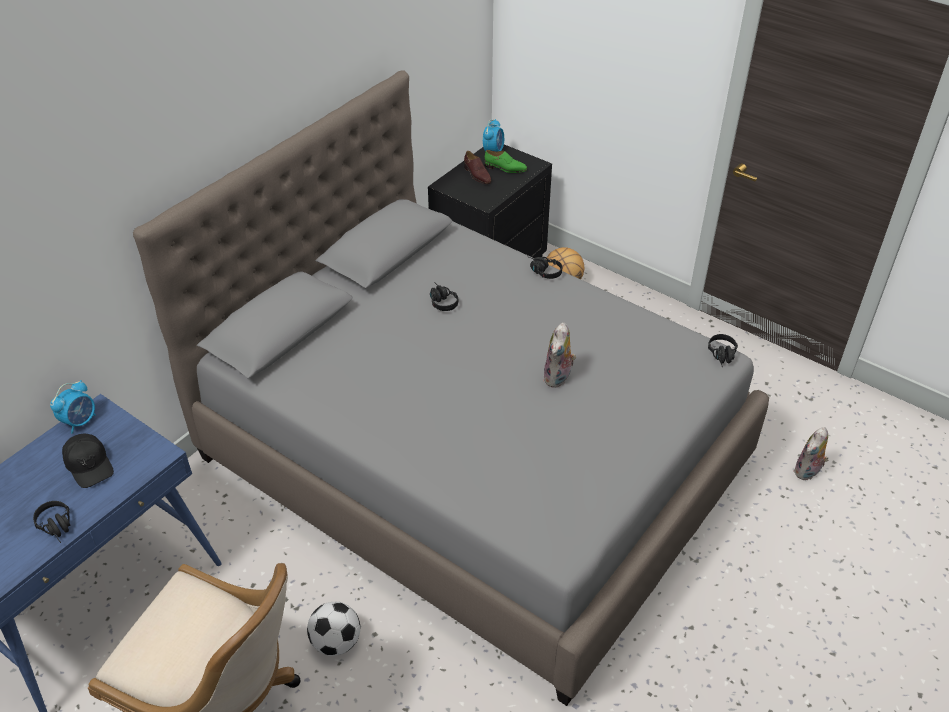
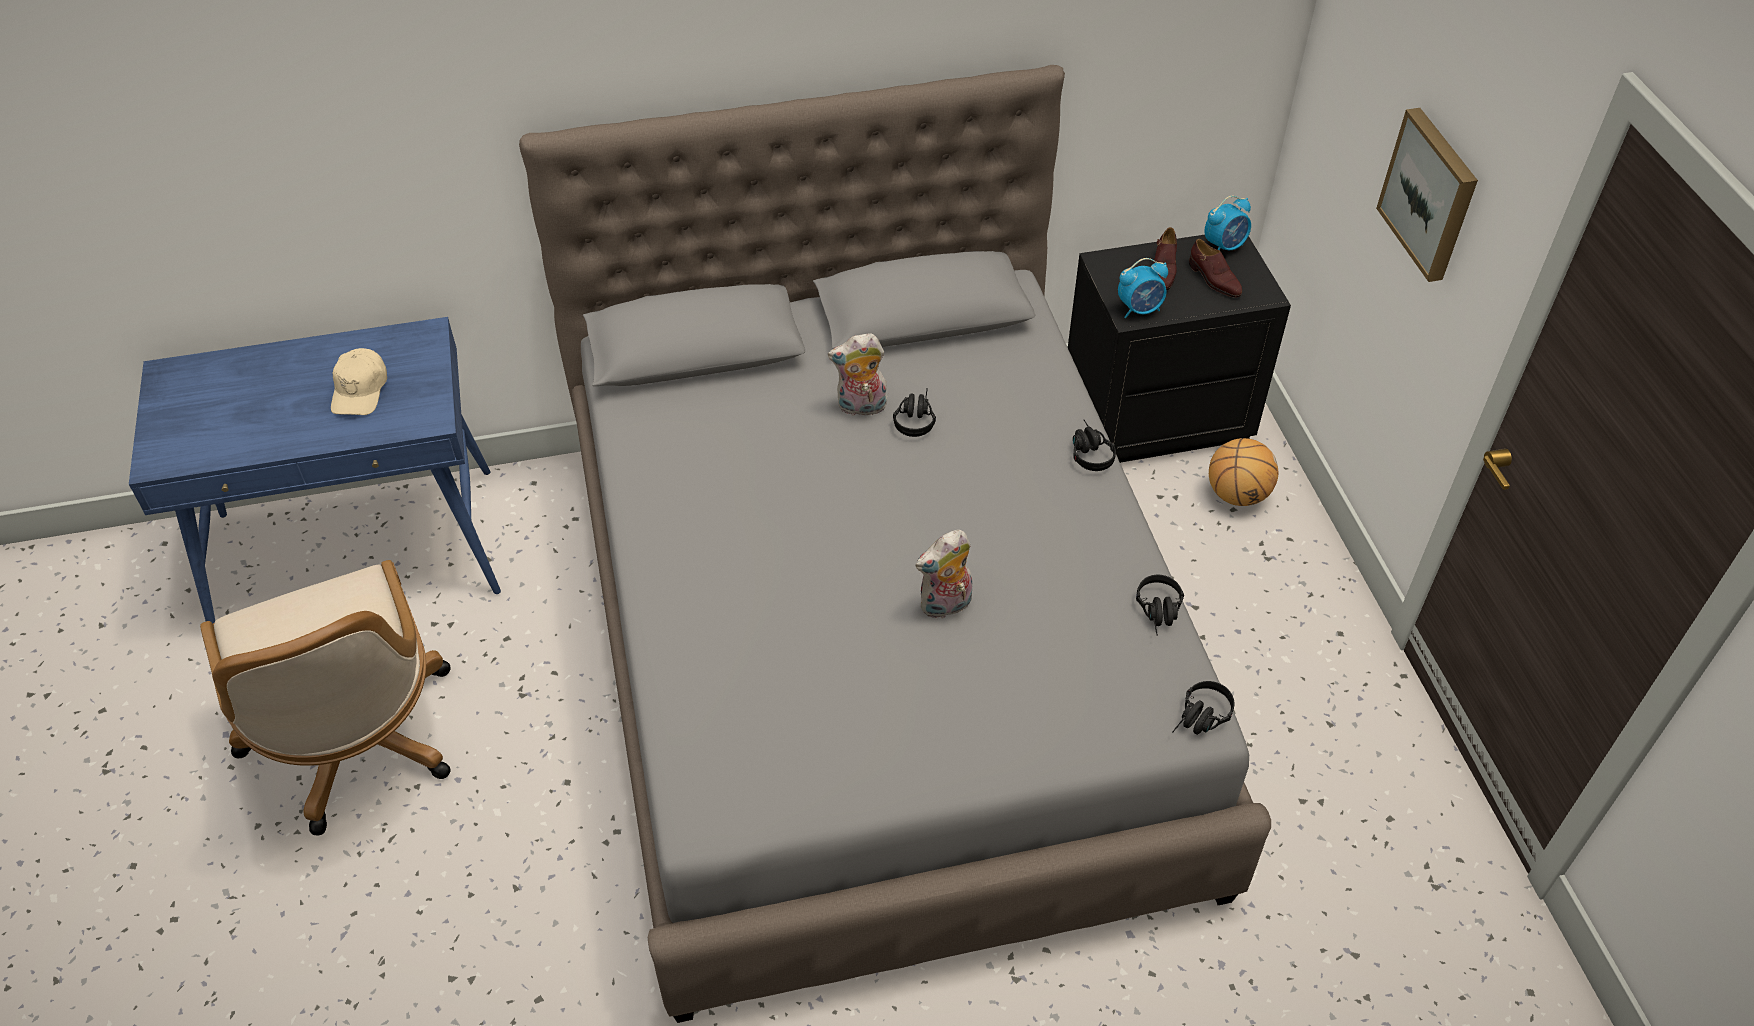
camera: 40 degrees right, 5 degrees up
black headphones [33,501,70,543] -> black headphones moved to [1136,575,1184,636]
alarm clock [50,380,96,434] -> alarm clock moved to [1118,258,1168,318]
black cap [62,434,114,488] -> beige cap [331,348,387,415]
football [307,602,360,656] -> none
green shoe [485,150,527,173] -> brown shoe [1189,239,1242,298]
plush toy [793,427,828,480] -> plush toy moved to [828,333,887,416]
none -> picture [1376,108,1478,282]

